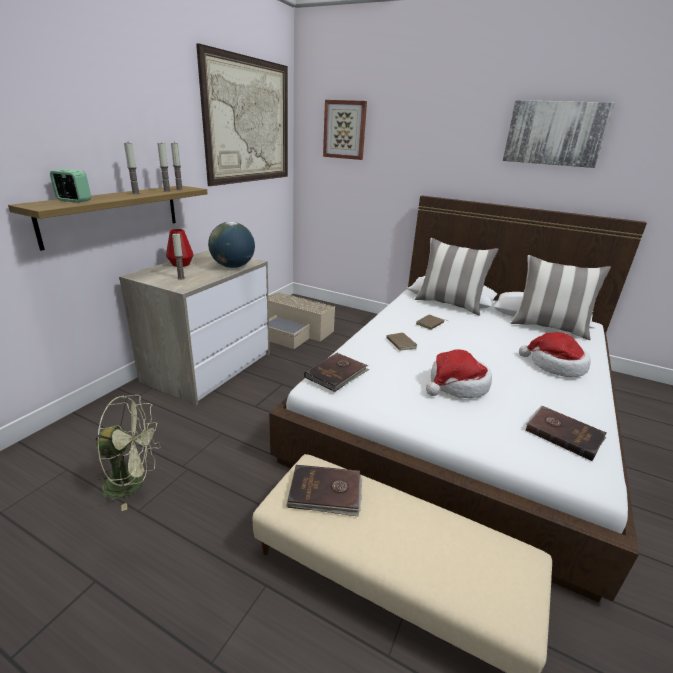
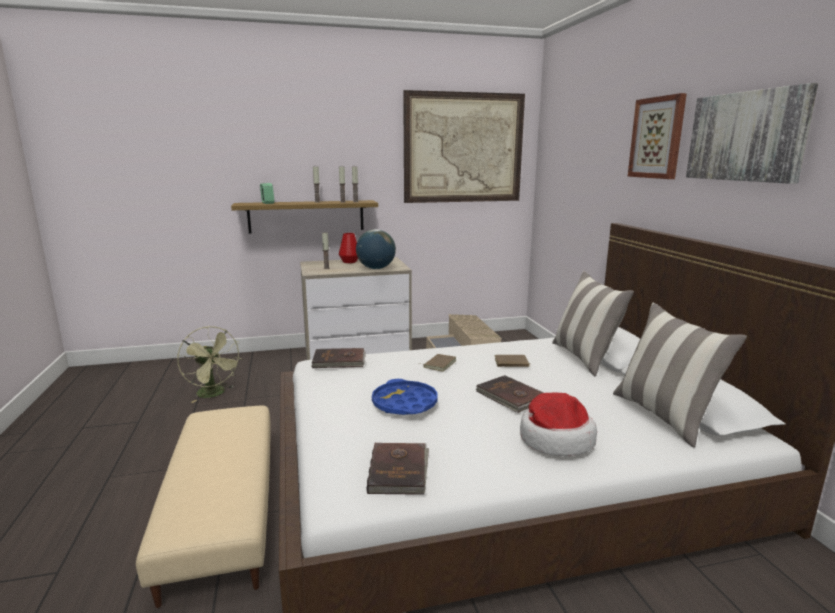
camera: 50 degrees right, 10 degrees down
brown book [286,465,362,517] -> brown book moved to [475,375,544,413]
picture [323,100,367,160] -> picture moved to [628,93,687,179]
hat [426,349,492,398] -> blue tray [372,379,438,415]

